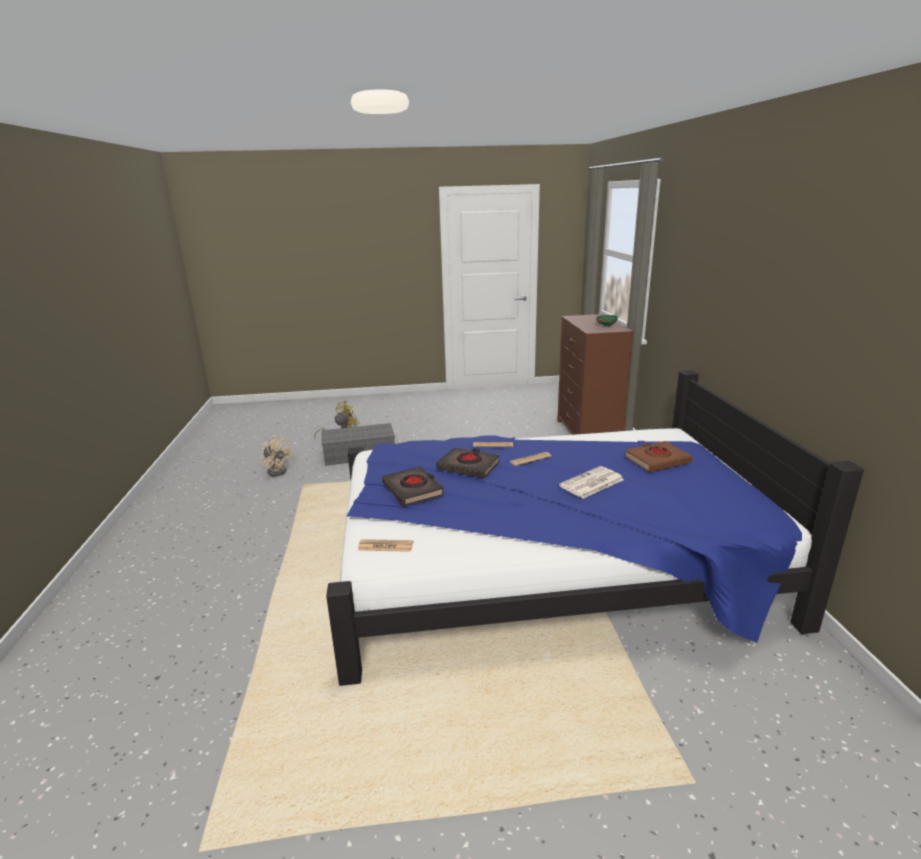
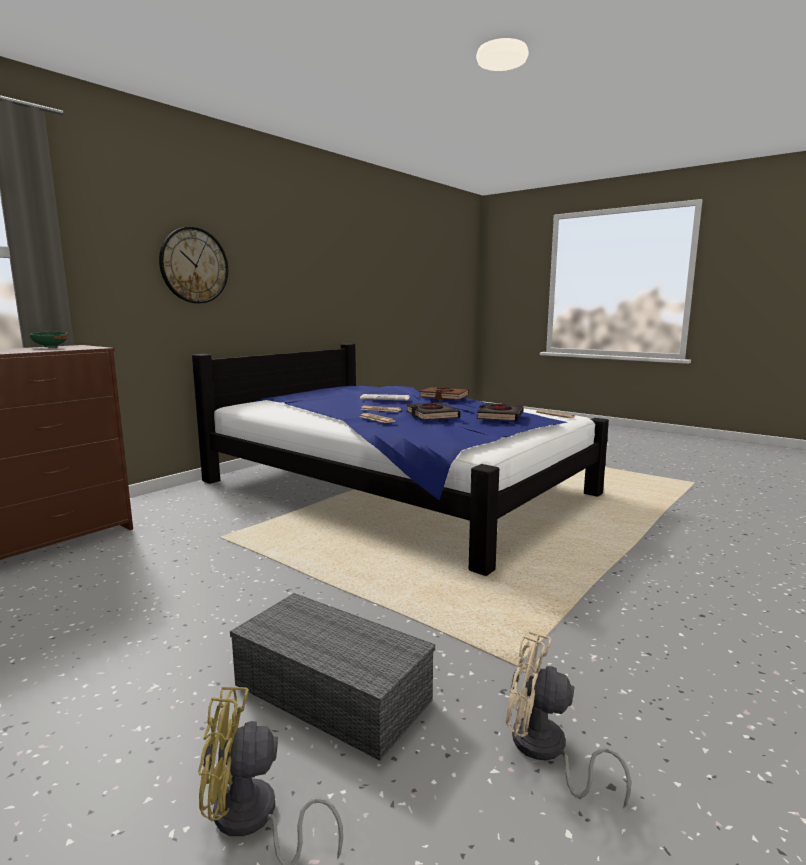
camera: 135 degrees left, 10 degrees down
beige fan [262,435,292,476] -> beige fan turned 60 degrees counterclockwise [506,631,631,808]
brown book [625,441,693,472] -> brown book moved to [419,387,469,400]
none -> wall clock [159,227,228,303]

